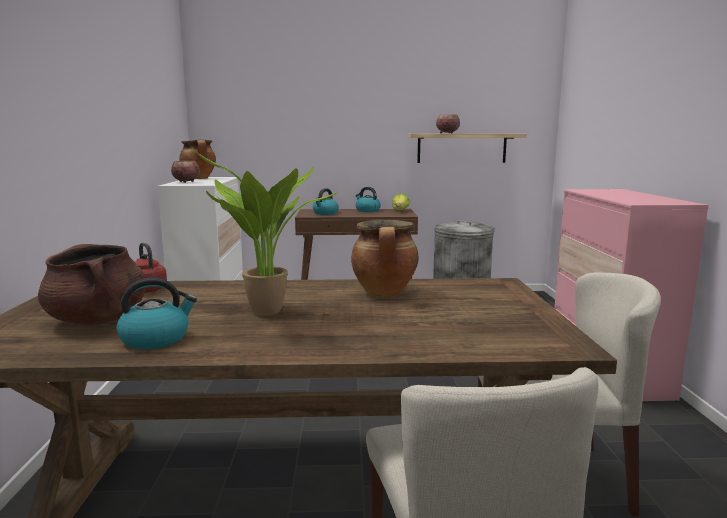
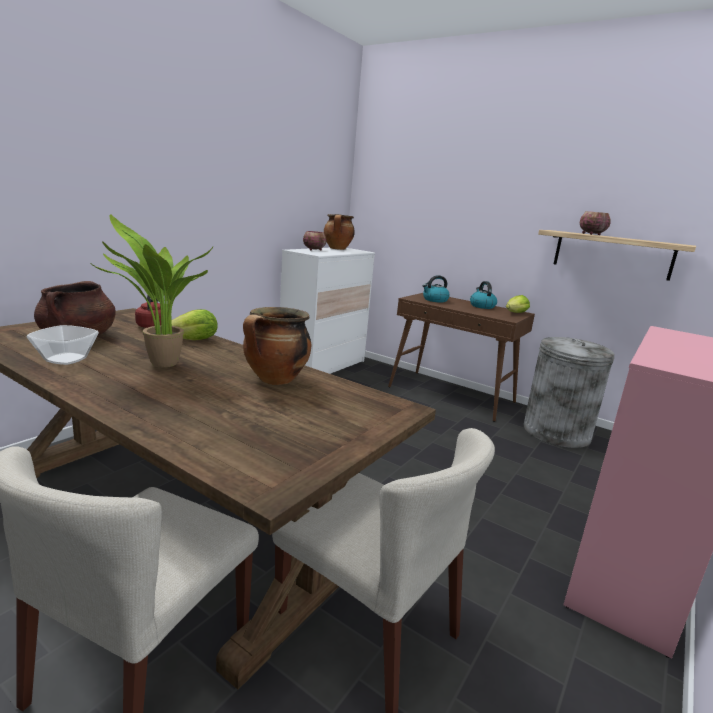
camera: 35 degrees right, 5 degrees up
kettle [117,277,197,349] -> bowl [27,325,99,365]
none -> lettuce [171,309,218,340]

